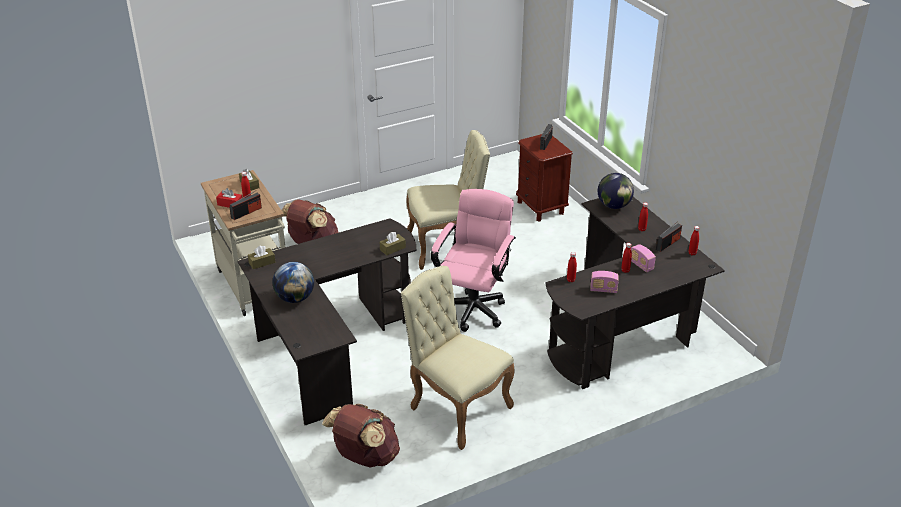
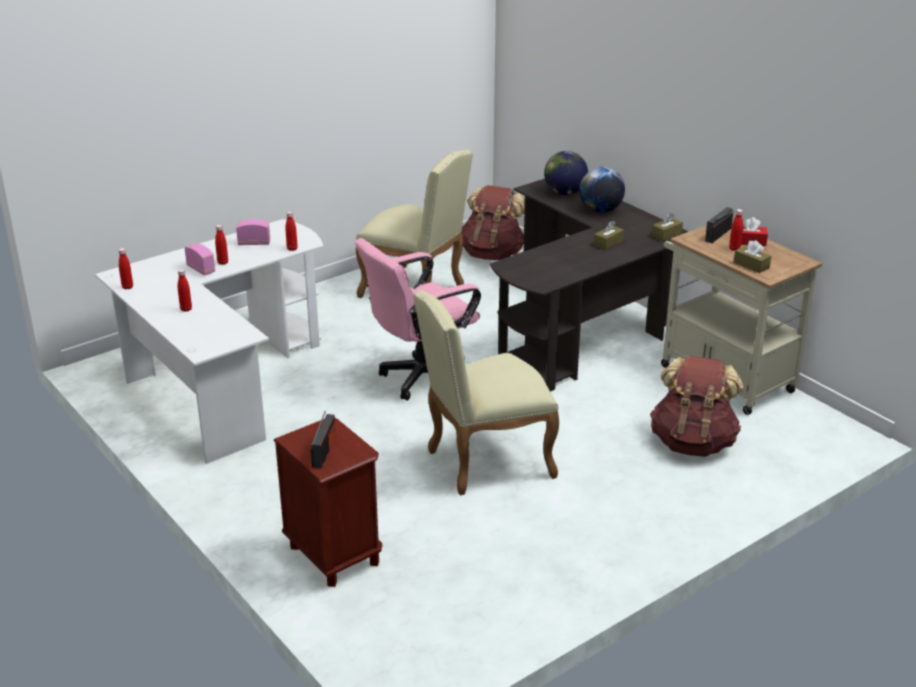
camera: 170 degrees right, 5 degrees down
brown tissue box [380,232,406,255] -> brown tissue box moved to [593,221,624,250]
pink office chair [431,189,516,332] -> pink office chair turned 45 degrees clockwise [355,238,481,401]
black desk [545,197,725,389] -> white desk [95,219,323,464]
globe [598,173,634,209] -> globe moved to [544,151,588,195]
radio [656,221,682,252] -> none

